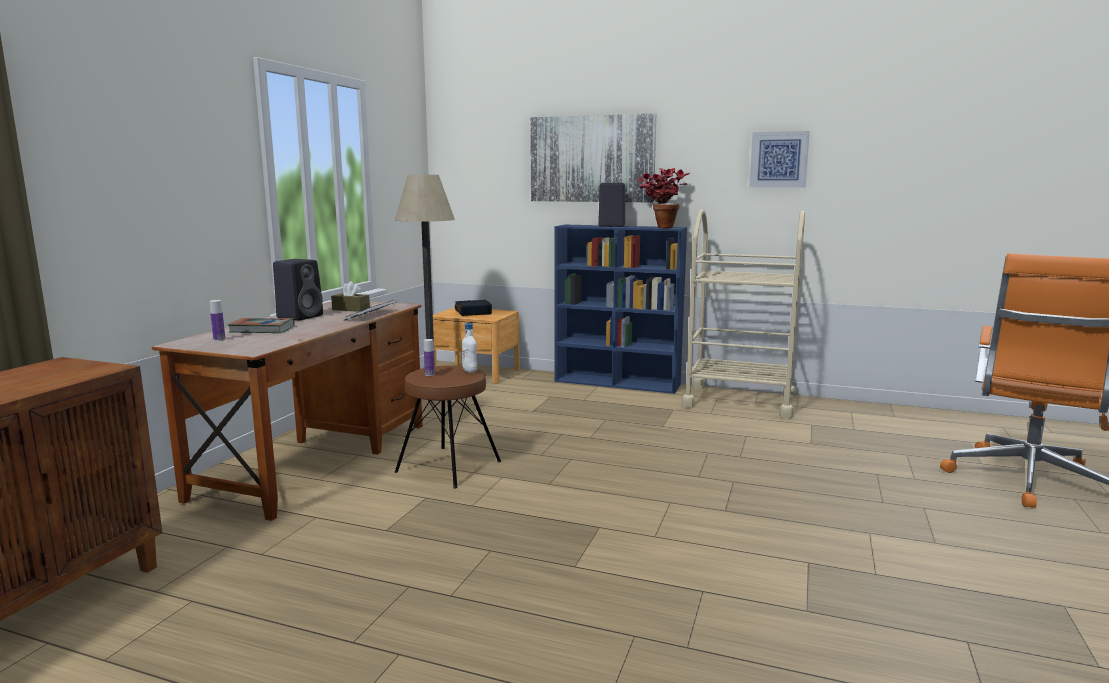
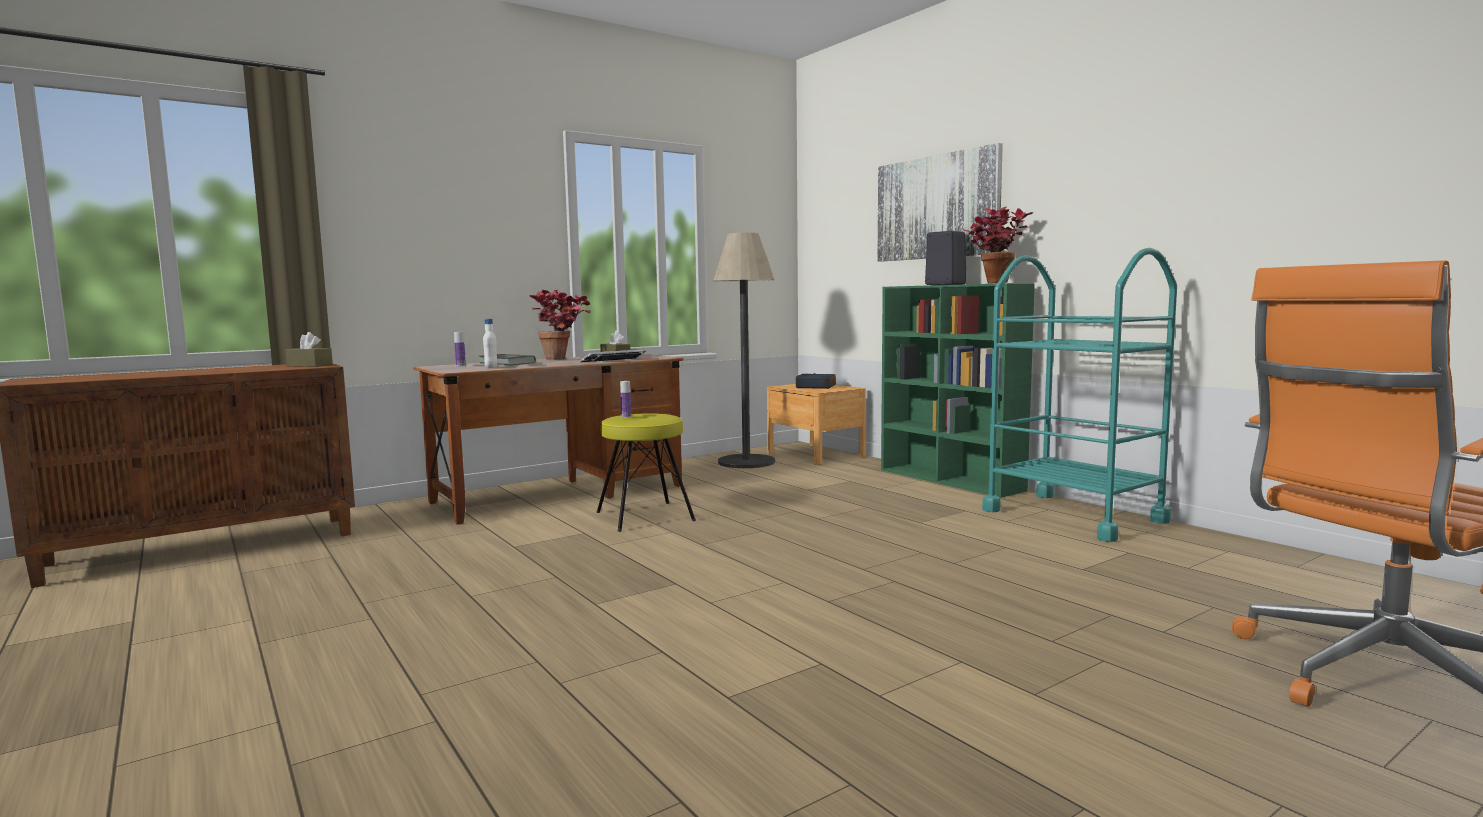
camera: 35 degrees right, 5 degrees down
black speaker [273,259,323,321] -> potted plant [529,290,591,360]
brown stool [394,365,501,489] -> yellow stool [596,413,696,532]
white bottle [462,323,477,373] -> white bottle moved to [483,319,498,368]
blue bookcase [554,225,687,394] -> green bookcase [881,283,1035,498]
beige cart [682,209,805,419] -> turquoise cart [982,248,1177,542]
picture [749,131,810,188] -> none
none -> brown tissue box [285,332,333,367]

